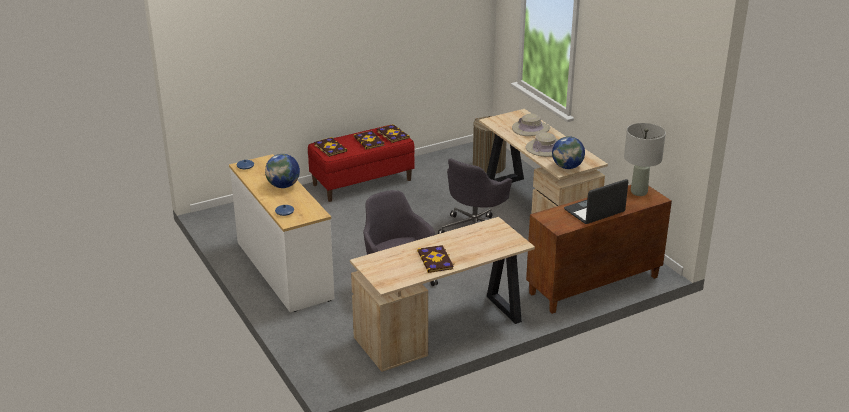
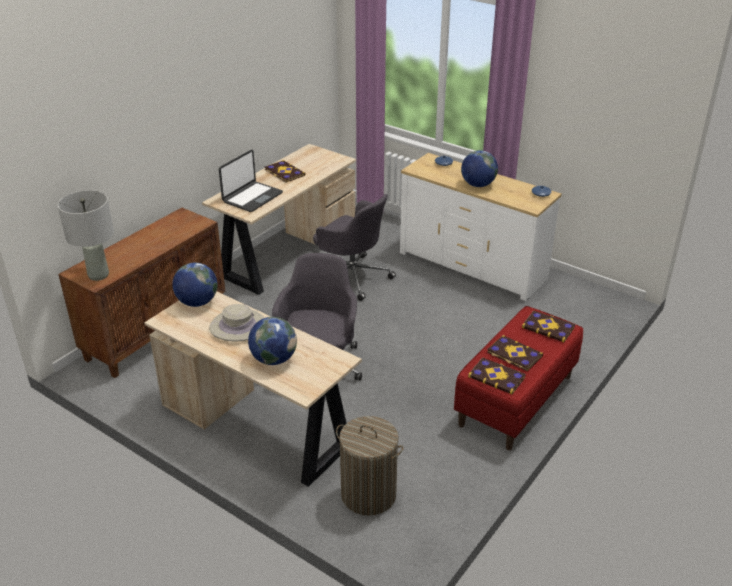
camera: 155 degrees right, 5 degrees up
beige hat [512,114,550,136] -> globe [248,317,297,365]
laptop [564,179,628,224] -> laptop moved to [219,150,283,212]

